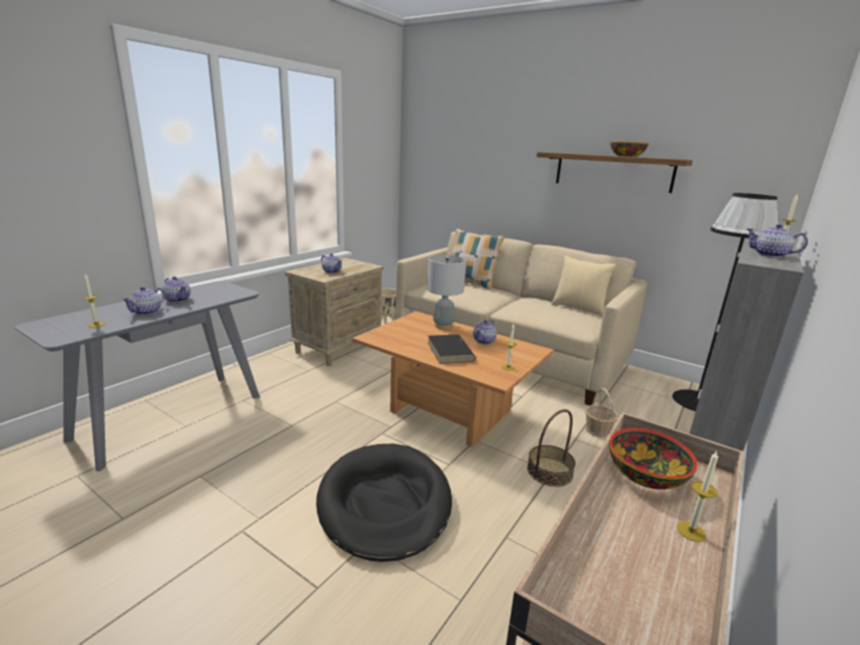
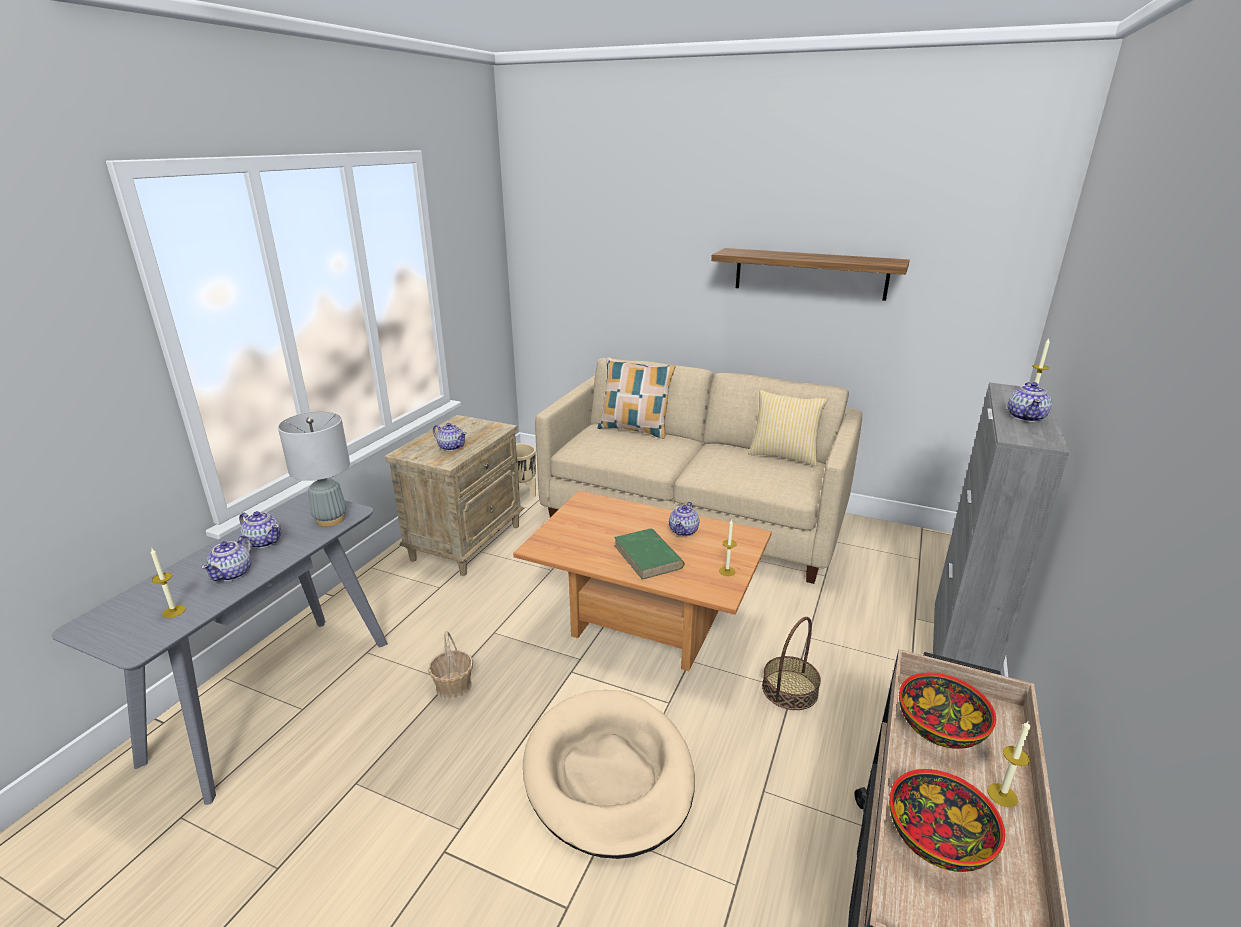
camera: 10 degrees left, 5 degrees up
black dog bed [316,443,452,562] -> beige dog bed [523,690,695,859]
grey table lamp [427,255,466,329] -> grey table lamp moved to [278,412,350,527]
black book [428,334,476,364] -> green book [614,528,685,580]
basket [585,388,618,438] -> basket moved to [428,631,473,700]
bowl [610,141,649,157] -> bowl moved to [889,769,1006,872]
black floor lamp [672,193,779,411] -> none
teapot [747,224,808,258] -> teapot turned 90 degrees counterclockwise [1007,382,1052,422]

